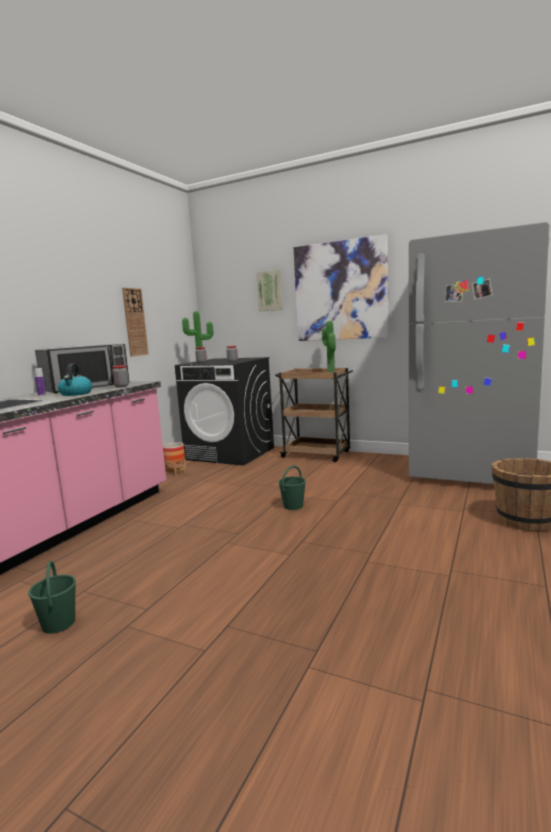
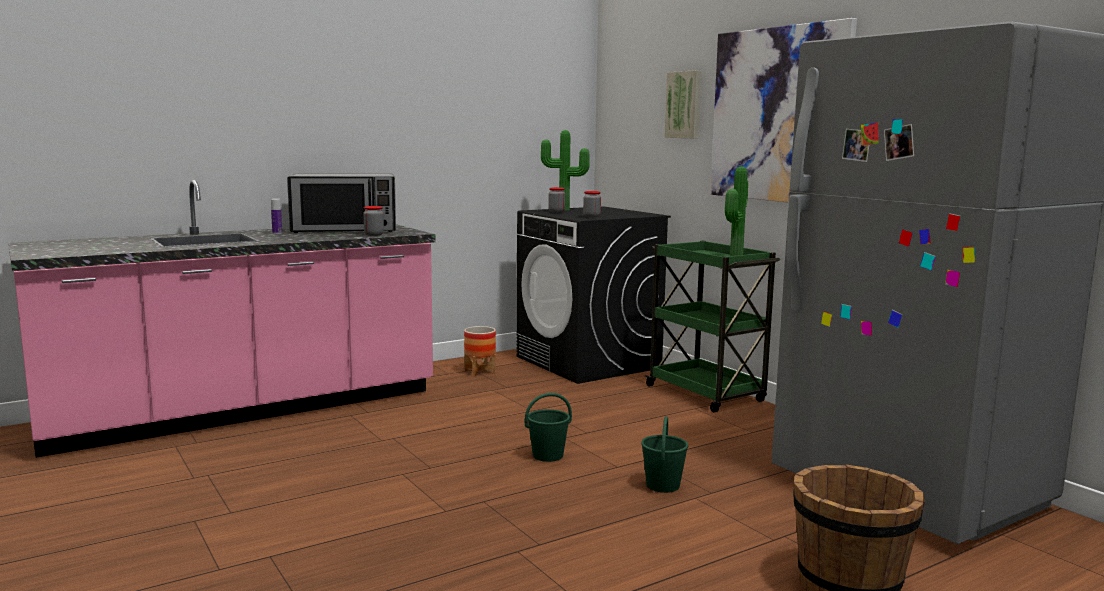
camera: 30 degrees right, 0 degrees up
green bucket [28,561,76,634] -> green bucket moved to [641,416,688,493]
kettle [58,364,92,396] -> none
wall clock [122,288,149,356] -> none
brown cart [275,368,353,462] -> green cart [645,241,780,412]

